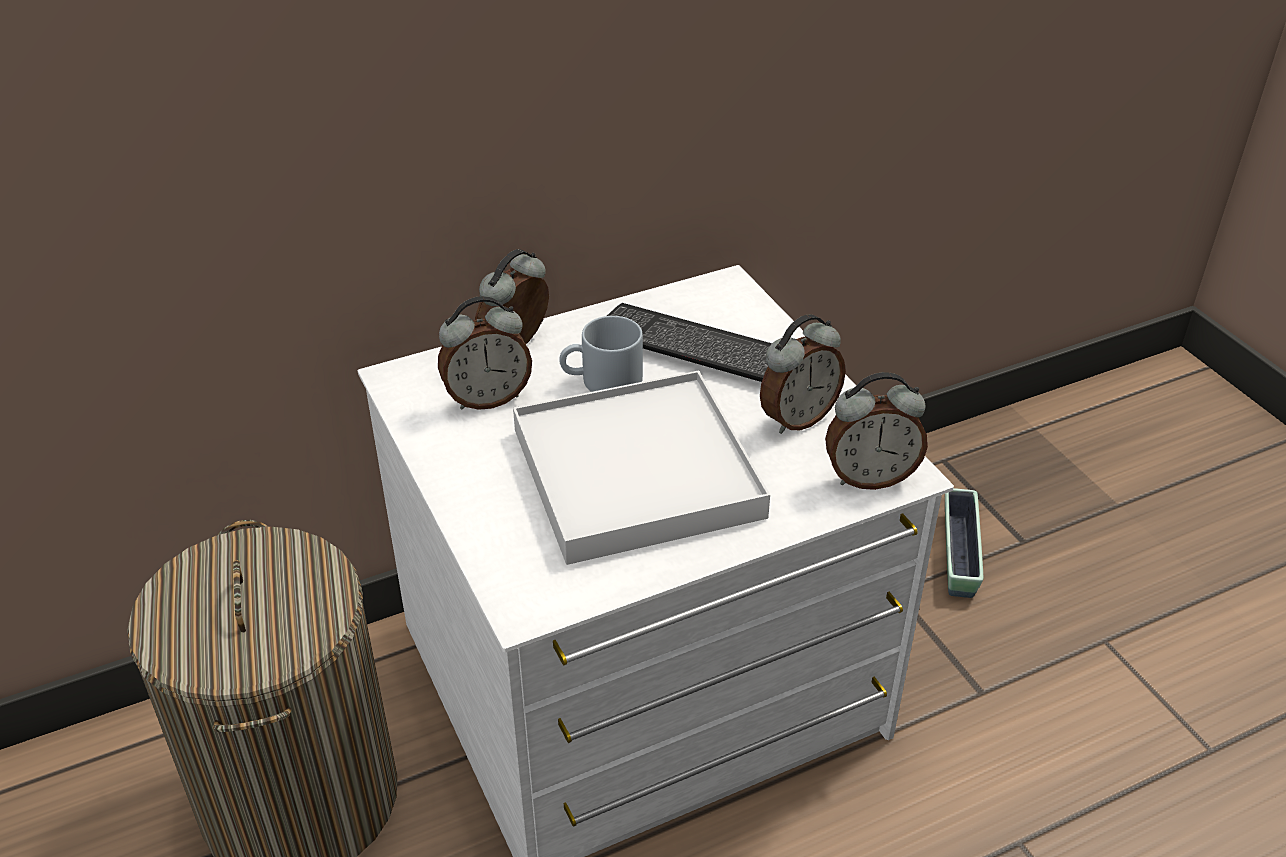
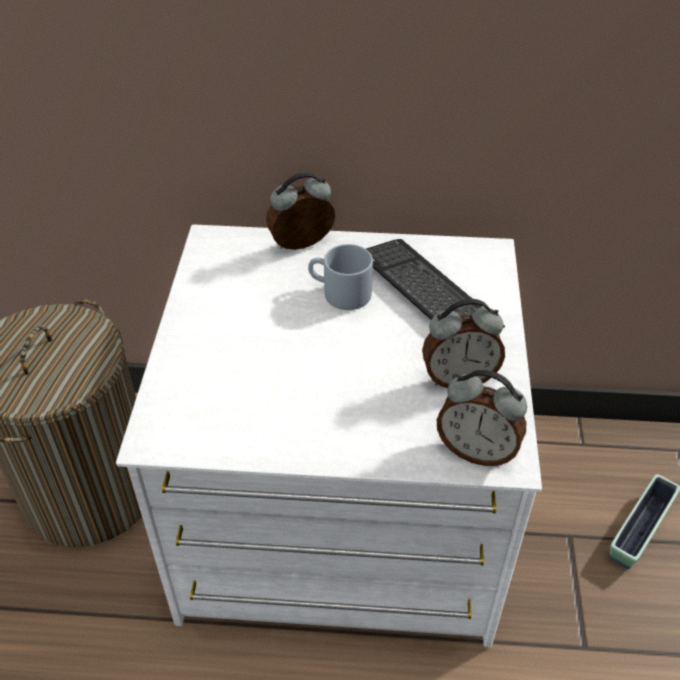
camera: 30 degrees right, 5 degrees up
alarm clock [438,296,532,410] -> none
white tray [513,371,770,565] -> none

